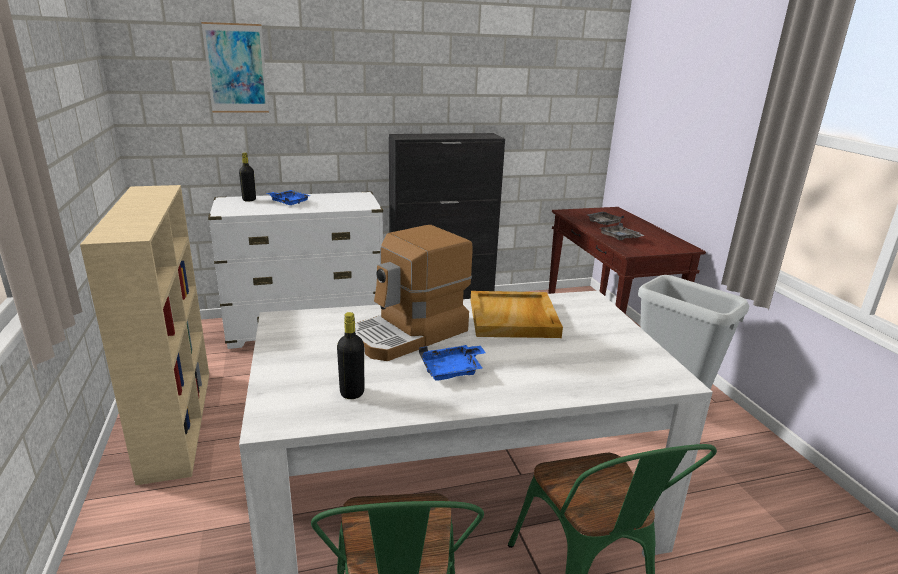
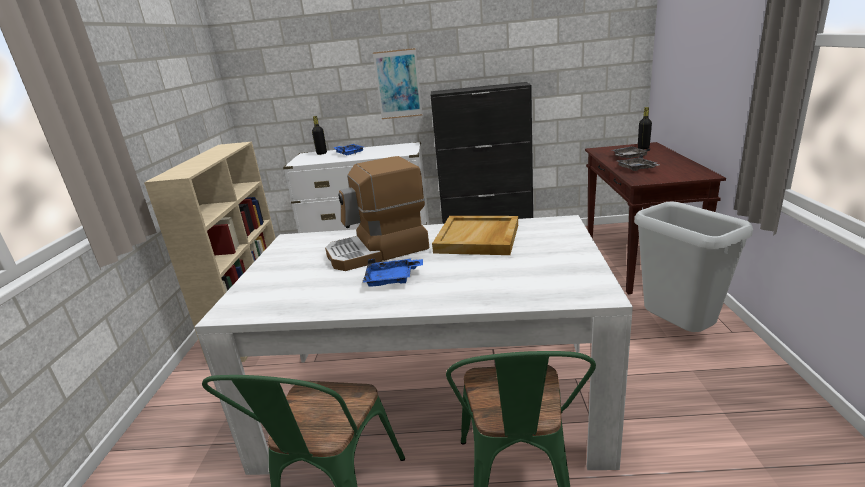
camera: 20 degrees right, 0 degrees up
picture [201,22,269,113] -> picture moved to [373,48,423,119]
black bottle [337,312,364,399] -> black bottle moved to [638,107,652,149]

